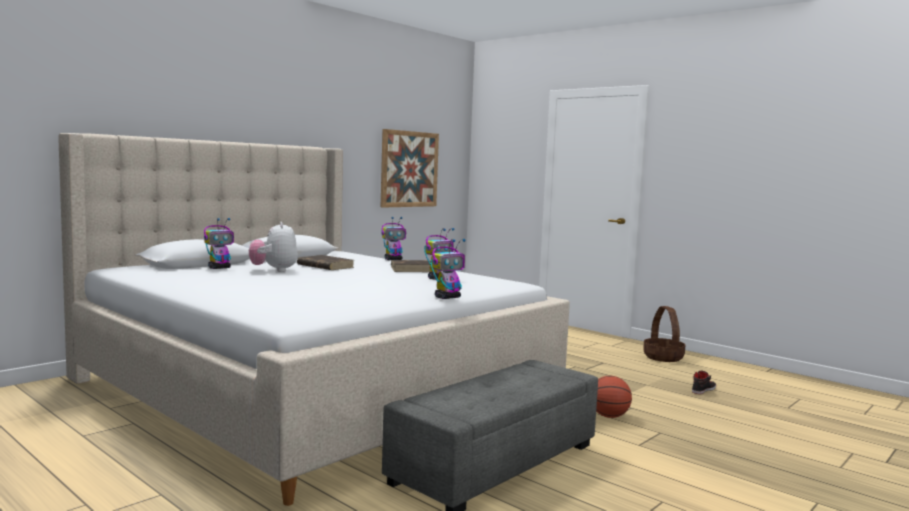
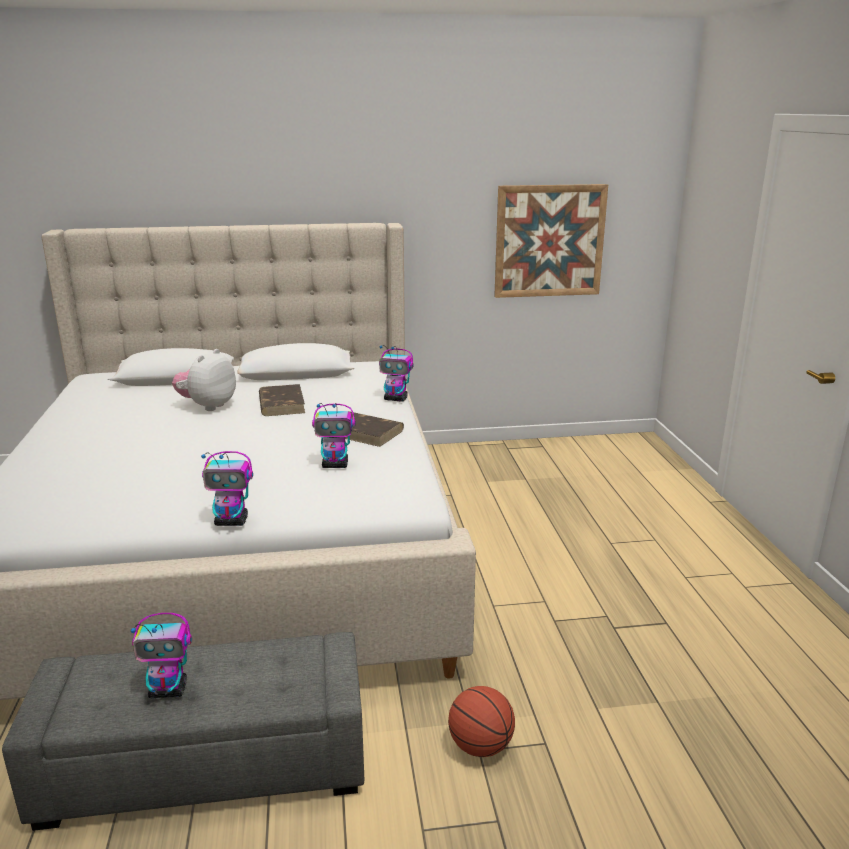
camera: 40 degrees right, 15 degrees up
toy robot [204,218,234,269] -> toy robot moved to [131,613,192,698]
basket [643,306,685,362] -> none
black shoe [692,370,716,394] -> none

